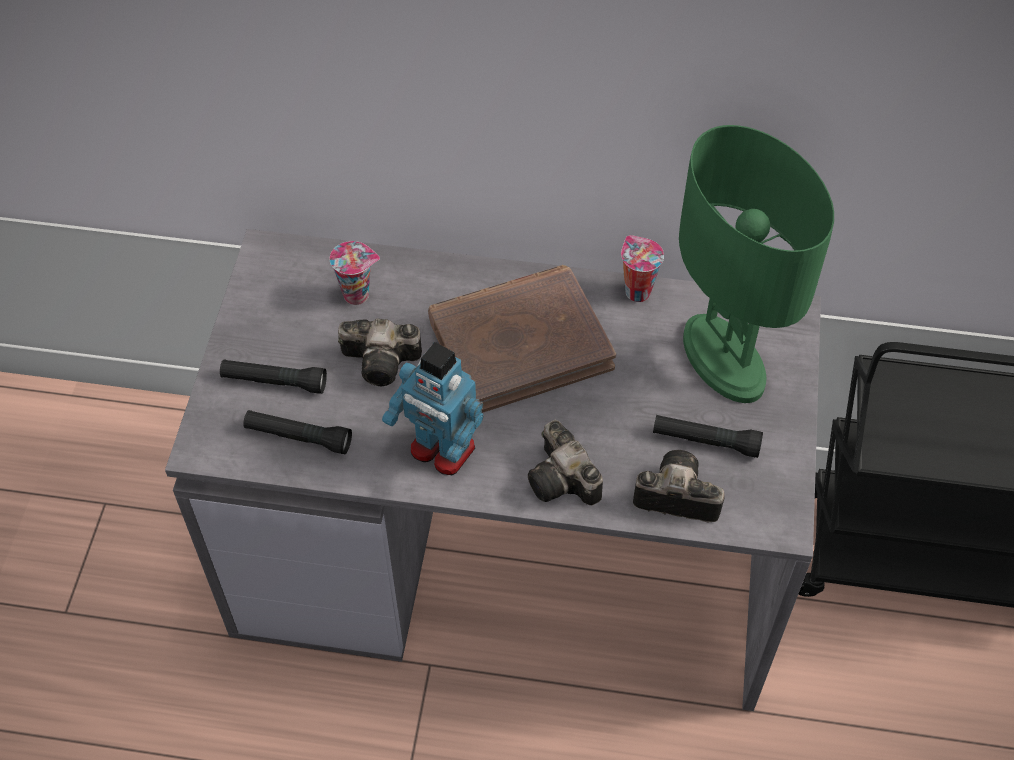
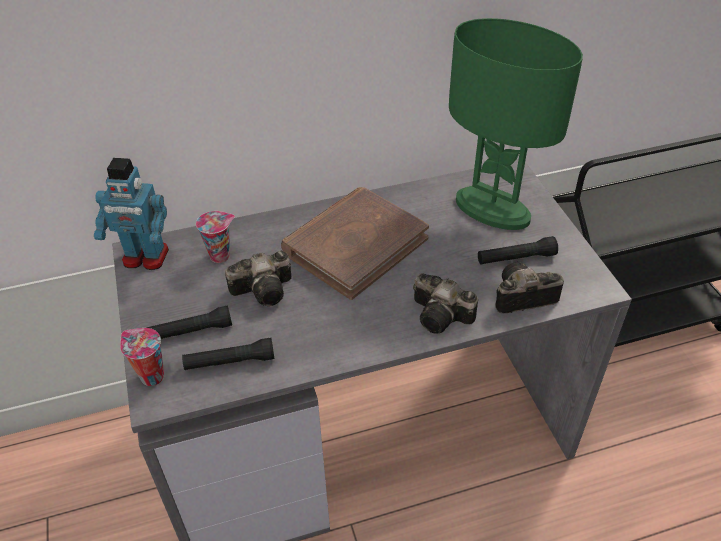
camera: 25 degrees left, 10 degrees down
toy robot [382,342,484,475] -> toy robot moved to [94,158,169,270]
cup [621,235,664,302] -> cup moved to [120,328,164,386]

